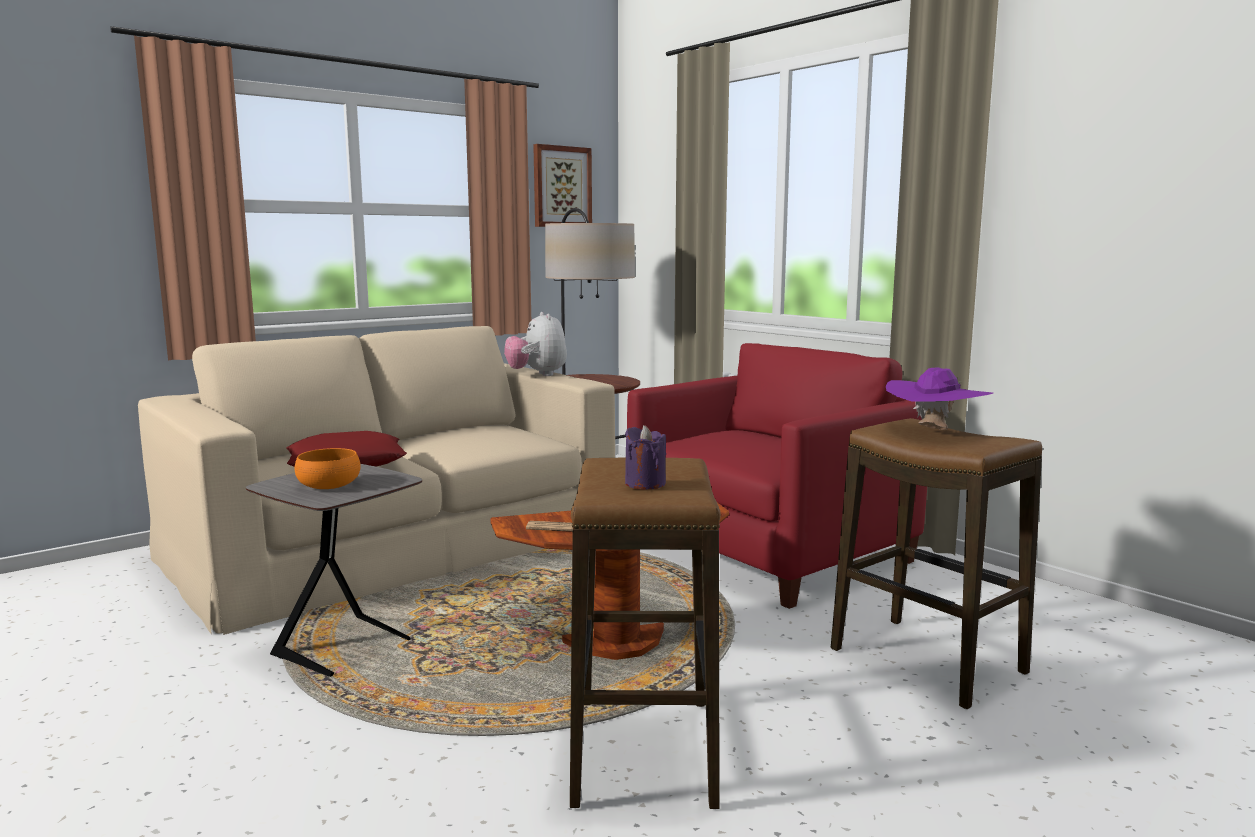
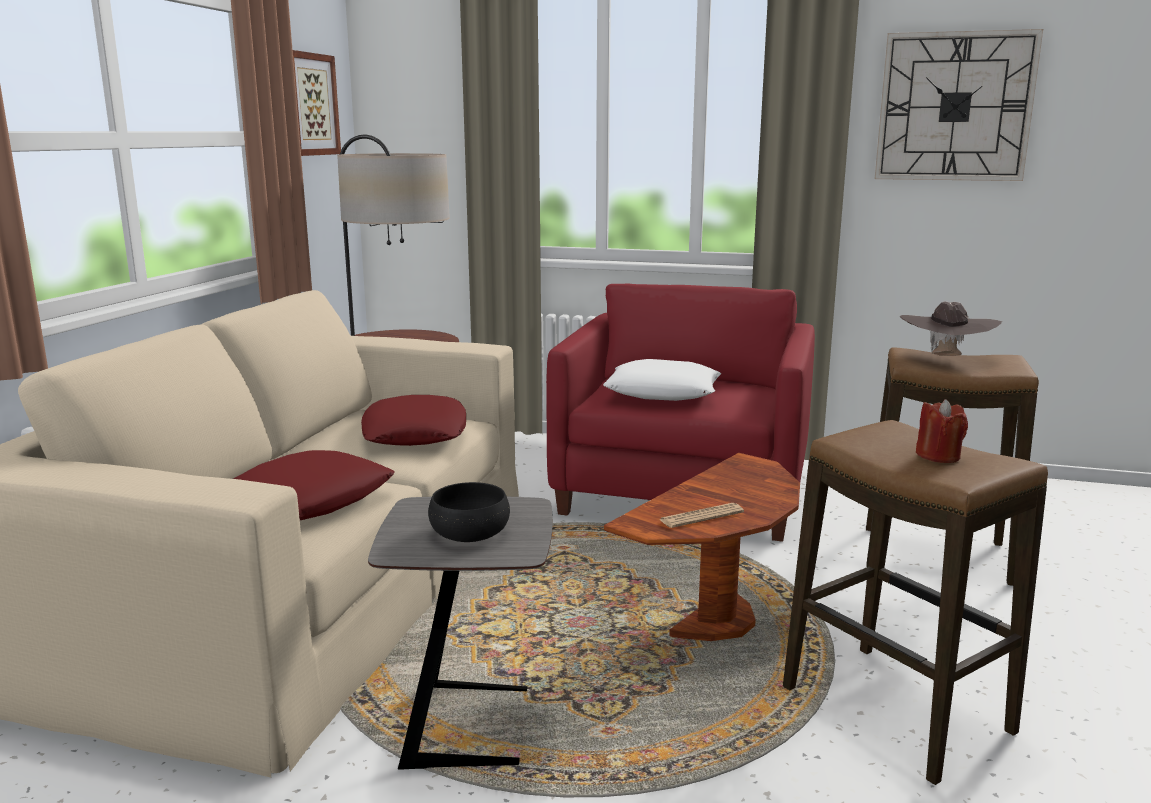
camera: 35 degrees left, 5 degrees up
orange bowl [295,448,361,489] -> black bowl [428,482,510,542]
plush toy [504,312,567,376] -> none
purple candle [625,425,666,490] -> red candle [916,399,968,463]
purple hat [886,368,993,430] -> brown hat [900,301,1002,356]
none -> red pillow [361,395,466,446]
none -> white pillow [603,359,721,401]
none -> wall clock [875,29,1043,181]

